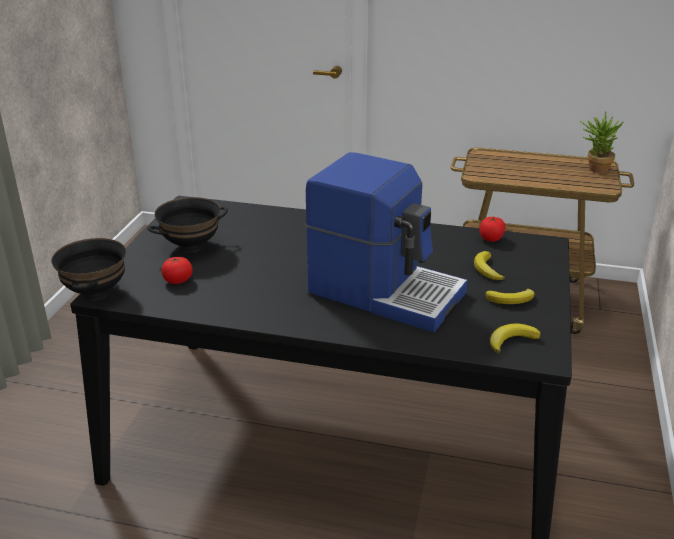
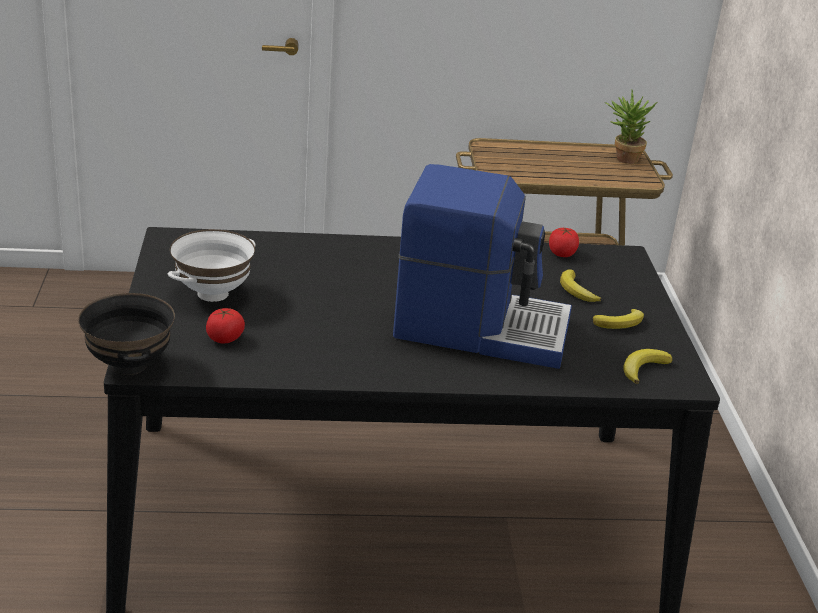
camera: 20 degrees left, 0 degrees up
black bowl [147,197,228,253] -> white bowl [168,229,255,302]

